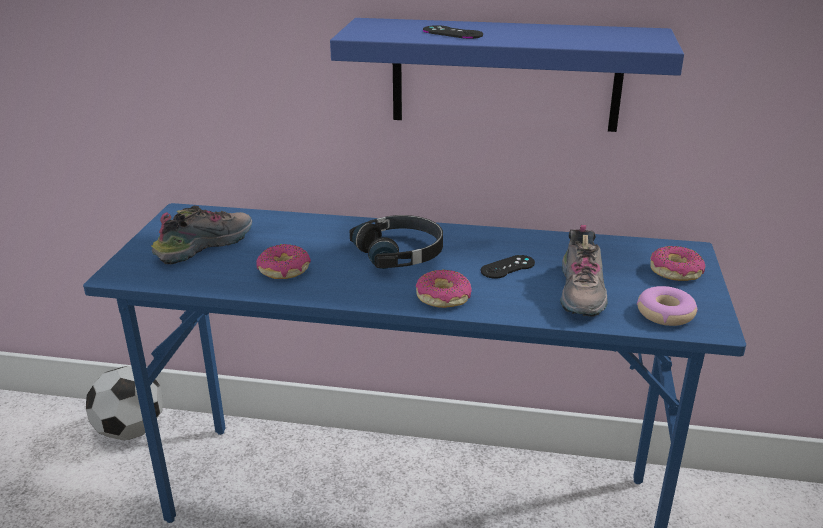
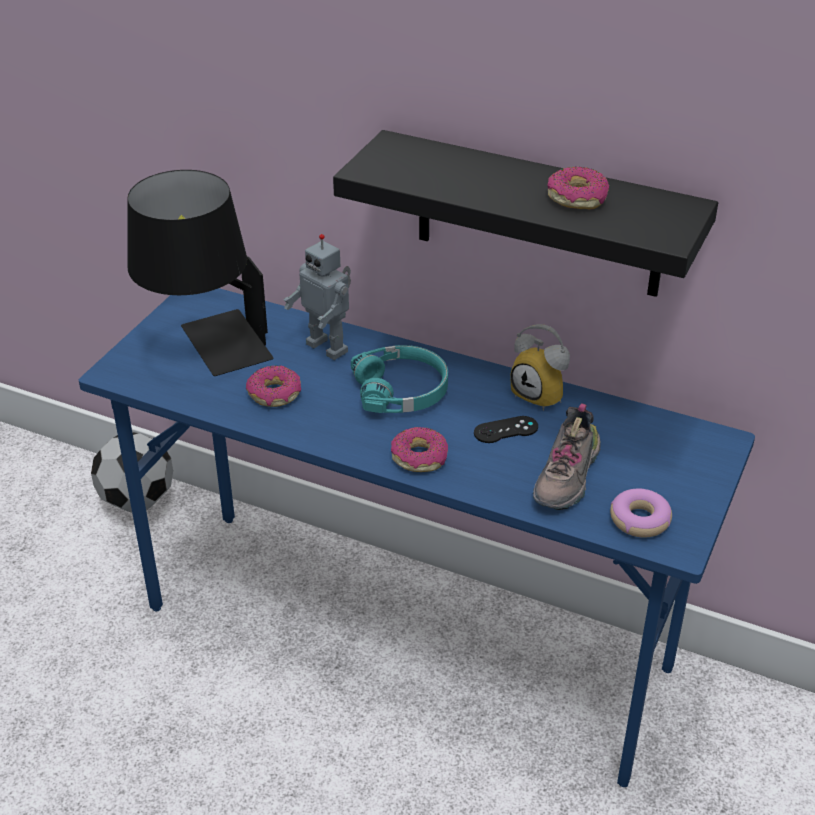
camera: 15 degrees right, 10 degrees up
shoe [151,205,252,264] -> black table lamp [128,170,274,376]
blue shelf [330,18,684,132] -> black shelf [333,130,718,297]
black headphones [350,215,443,269] -> turquoise headphones [351,345,448,413]
black game controller [423,25,483,39] -> none
donut [651,246,705,281] -> donut moved to [547,167,609,210]
none -> toy robot [284,234,351,360]
none -> alarm clock [510,324,570,411]

